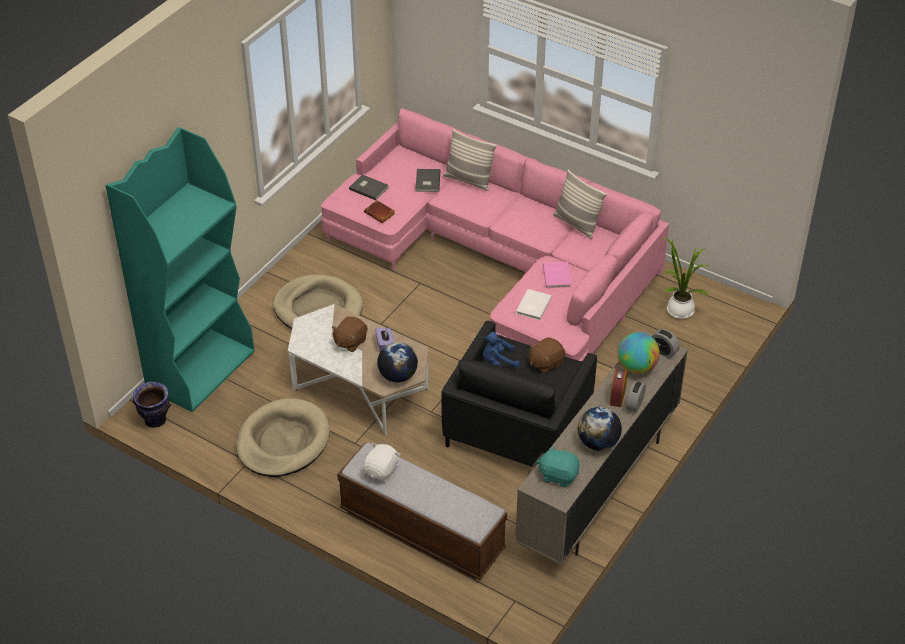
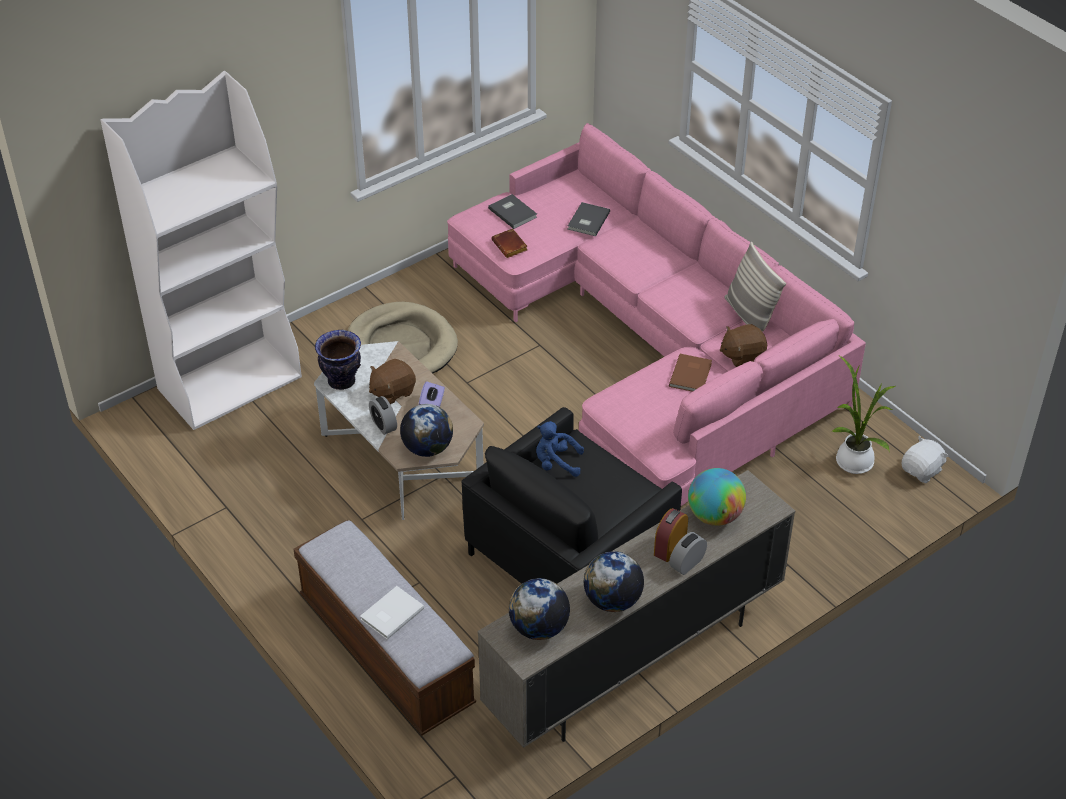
camera: 20 degrees right, 0 degrees up
turquoise bookcase [105,127,254,412] -> white bookcase [101,71,302,430]
vase [133,382,171,428] -> vase moved to [315,330,361,390]
beige dog bed [236,398,330,477] -> none
white plush toy [363,443,401,482] -> white plush toy moved to [901,436,949,483]
pillow [443,129,497,191] -> none
white book [516,289,552,320] -> white book moved to [360,586,424,640]
brown plush toy [529,337,565,374] -> brown plush toy moved to [720,324,767,367]
turquoise plush toy [537,445,580,487] -> globe [509,578,570,640]
pink book [543,262,572,288] -> brown book [669,354,712,392]
alarm clock [651,329,680,359] -> alarm clock moved to [369,396,397,435]

